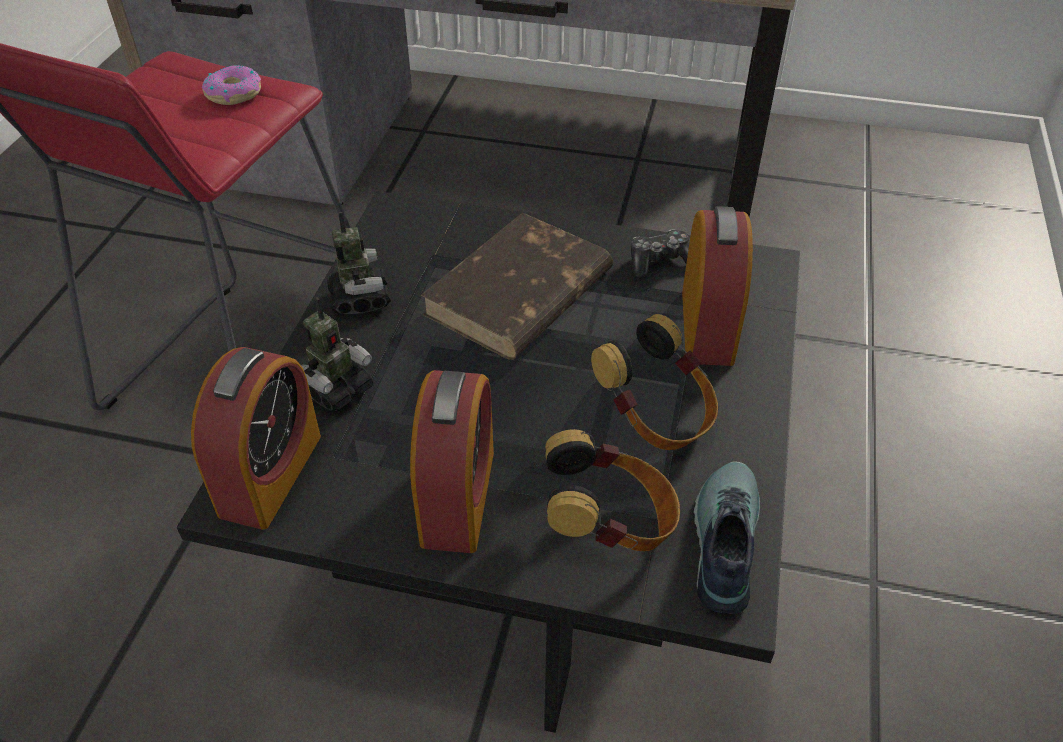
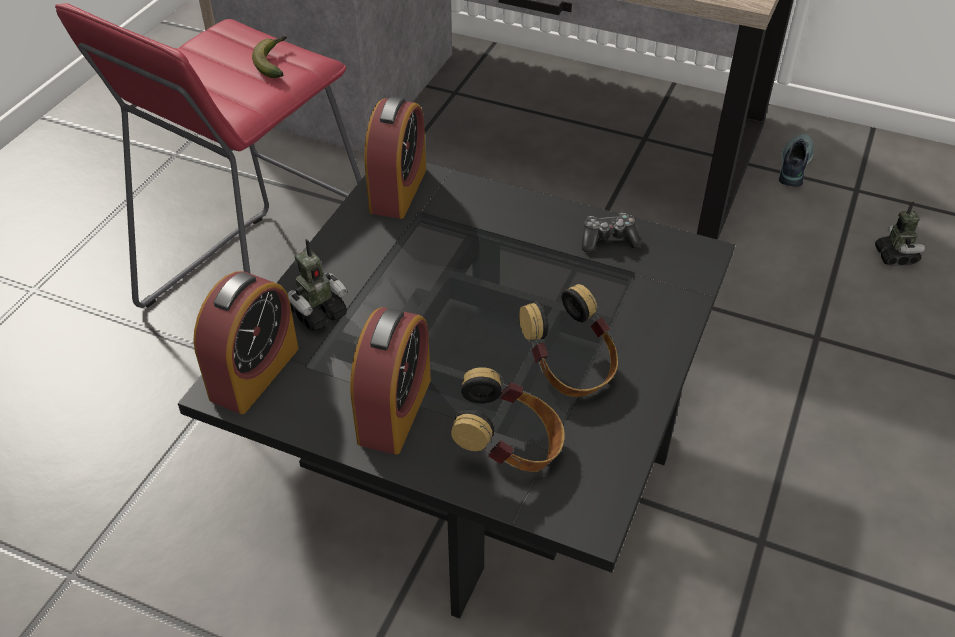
camera: 10 degrees right, 0 degrees up
donut [202,65,261,105] -> banana [252,36,287,78]
toy robot [327,212,391,315] -> toy robot moved to [875,202,925,266]
brown book [421,212,613,360] -> none
alarm clock [682,206,753,366] -> alarm clock moved to [364,96,426,219]
shoe [694,461,760,614] -> shoe moved to [779,134,814,187]

